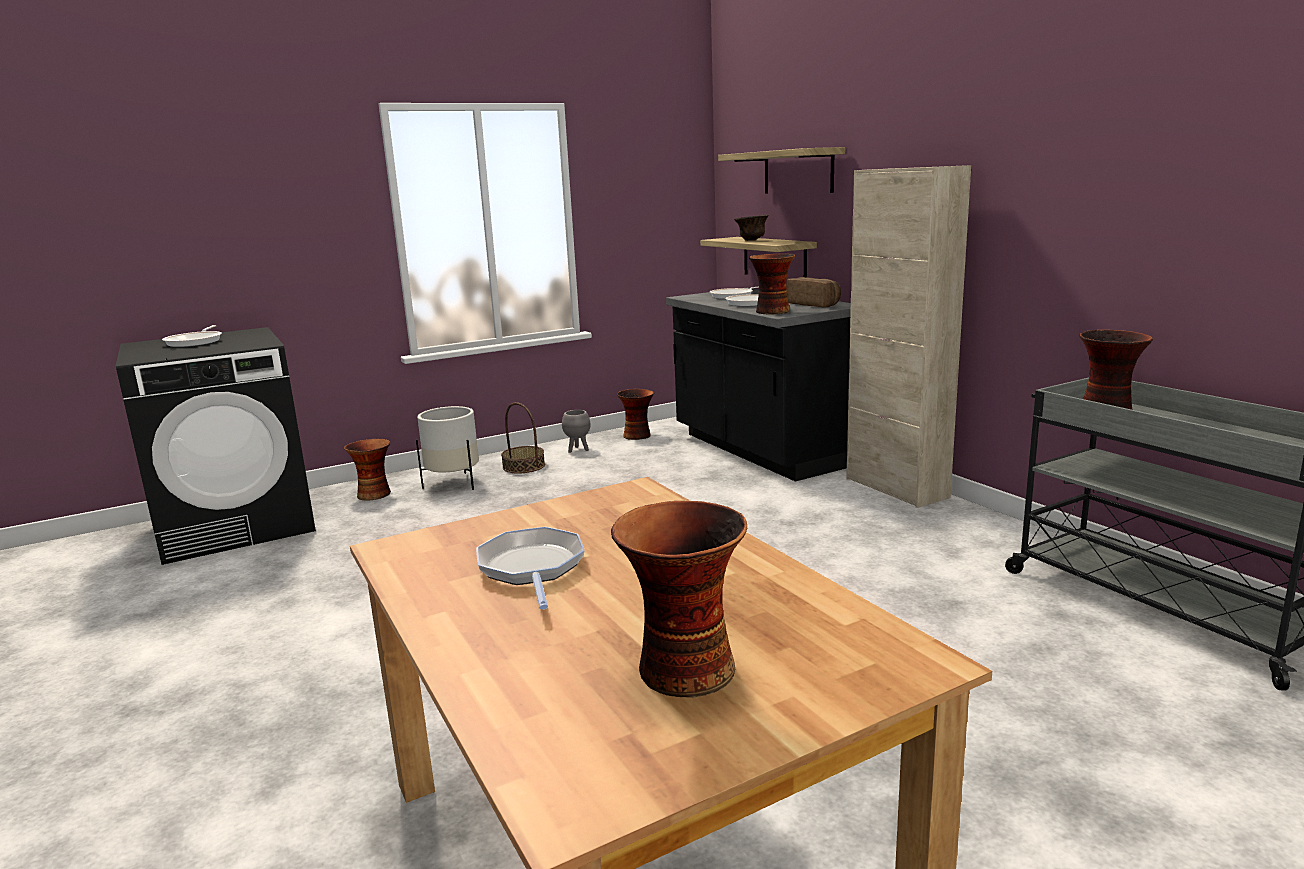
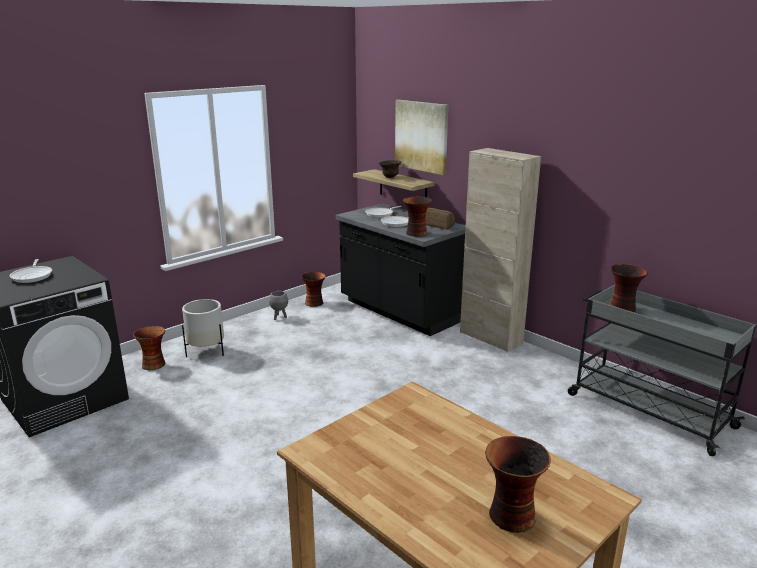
camera: 15 degrees left, 5 degrees up
frying pan [476,527,585,610] -> none
basket [501,402,545,473] -> none
shelf [718,147,845,194] -> picture [395,100,448,175]

